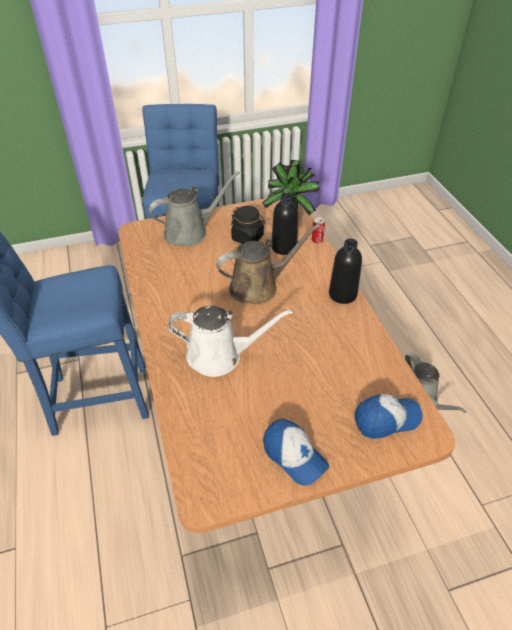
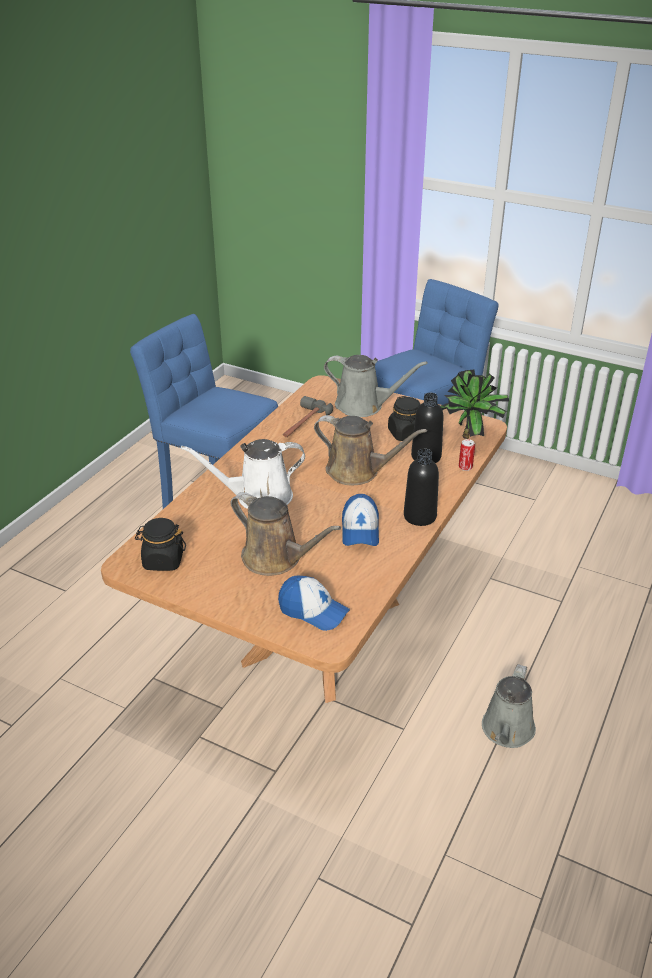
camera: 45 degrees right, 10 degrees down
white watering can [168,306,294,377] -> white watering can turned 120 degrees clockwise [181,439,305,509]
cap [263,418,329,486] -> cap moved to [342,494,379,546]
none -> black jar [135,518,186,571]
none -> brown watering can [231,492,341,576]
none -> hammer [283,396,333,437]

